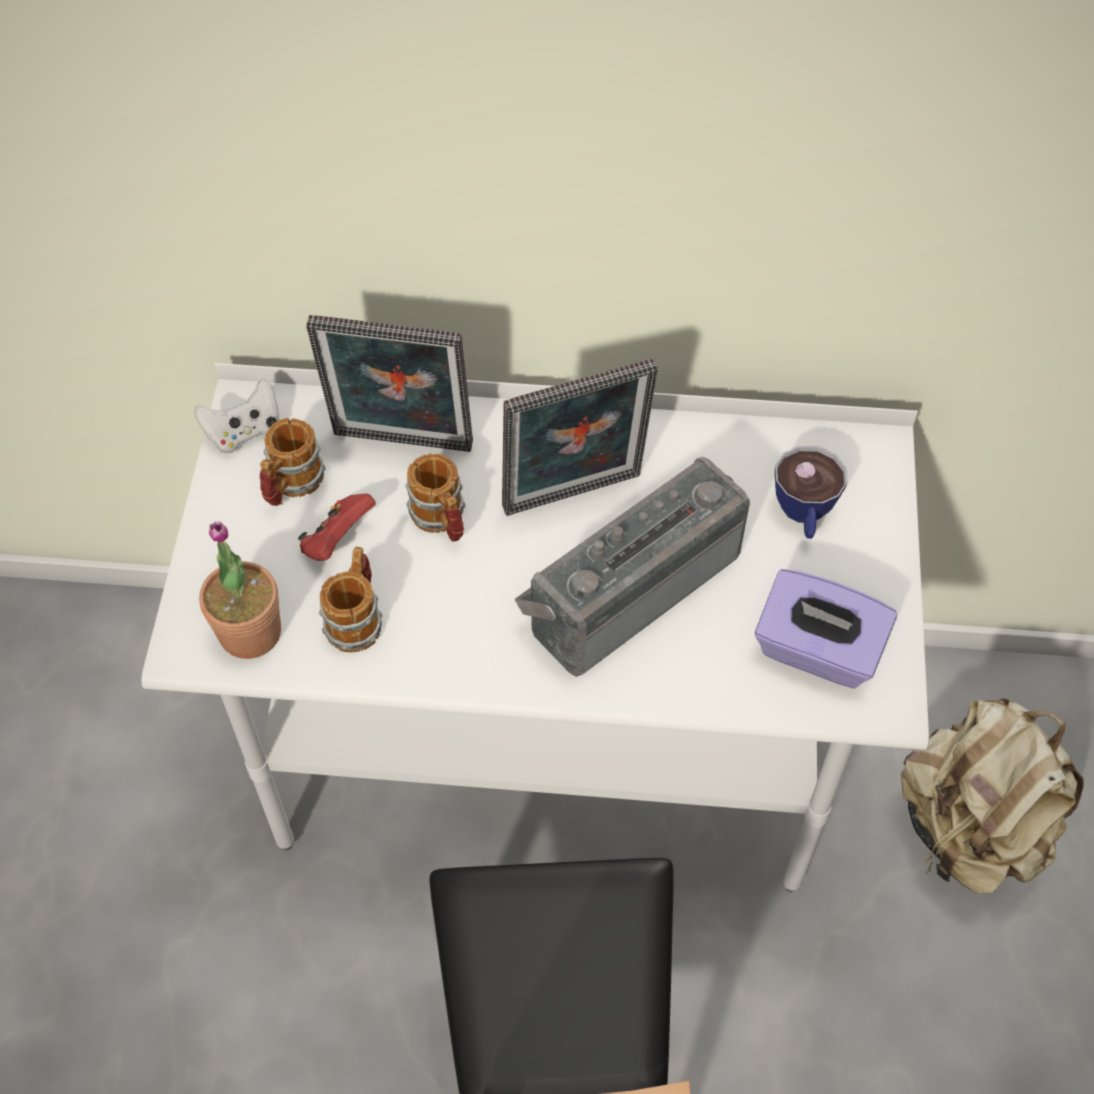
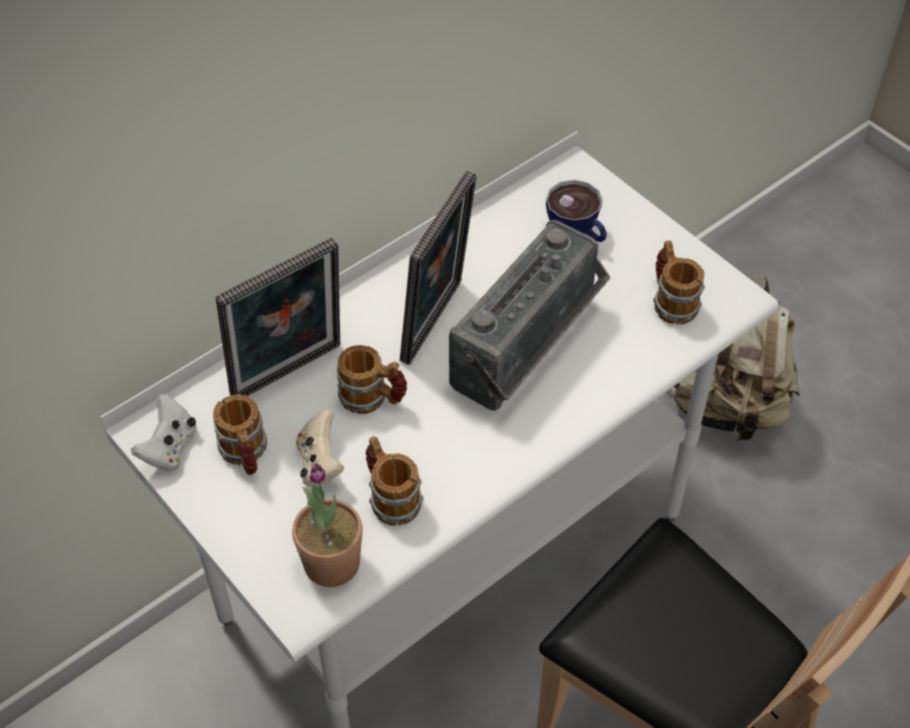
camera: 45 degrees left, 5 degrees down
red game controller [298,494,376,561] -> beige game controller [296,409,344,487]
radio [515,457,750,677] -> radio turned 150 degrees counterclockwise [449,220,610,411]
purple tissue box [755,569,897,688] -> mug [653,240,705,325]

